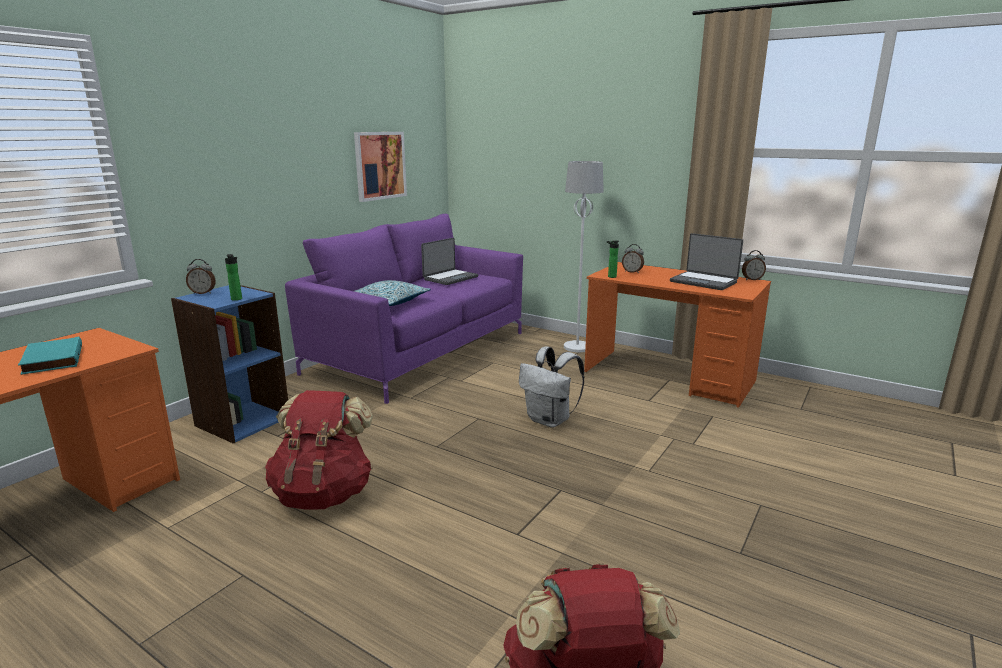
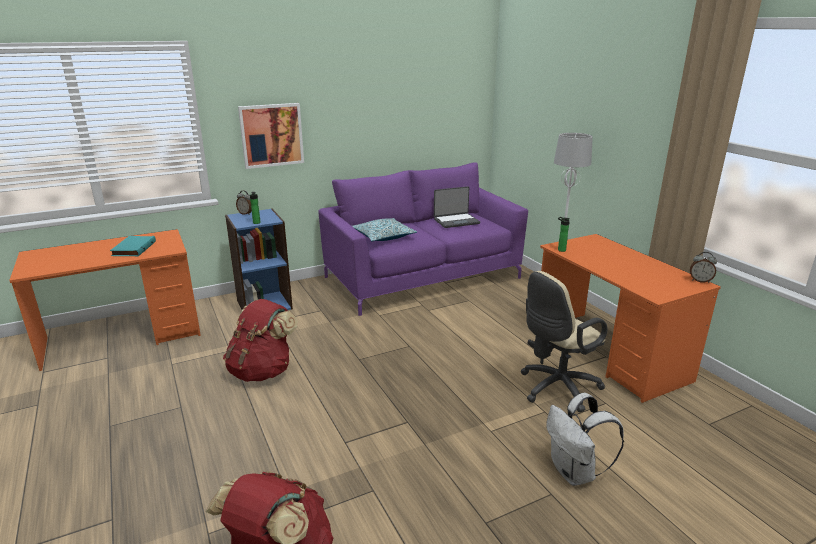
camera: 30 degrees right, 5 degrees up
picture [354,132,407,202] -> picture moved to [238,103,304,169]
white backpack [519,346,585,428] -> white backpack moved to [546,393,624,486]
alarm clock [622,244,644,273] -> none
laptop [670,233,743,290] -> none
none -> beige office chair [520,271,607,412]

